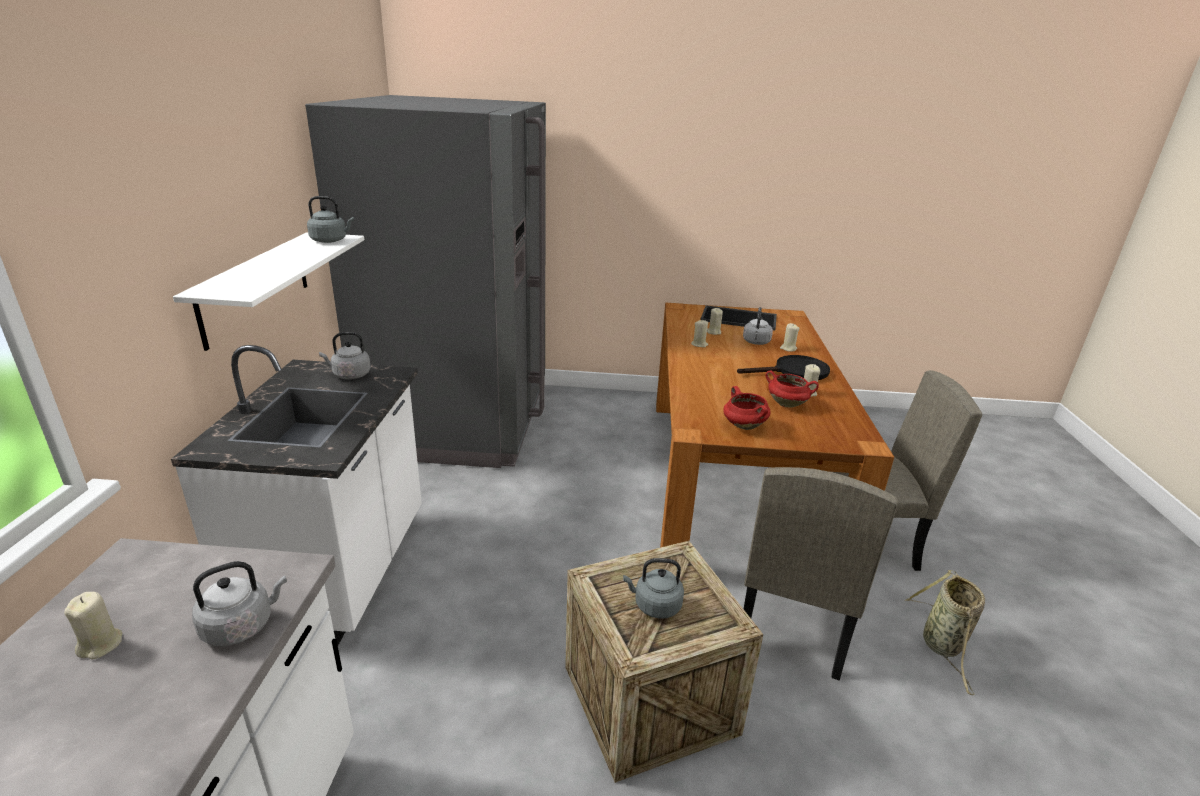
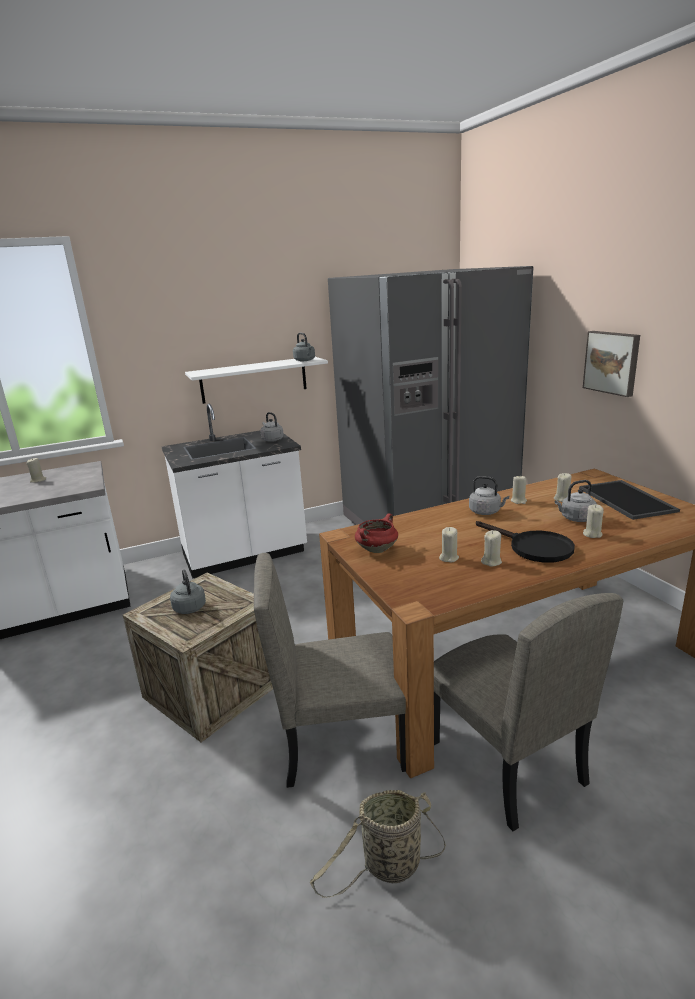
camera: 65 degrees right, 5 degrees down
grey kettle [192,561,287,647] -> grey kettle moved to [469,476,509,515]
red cooking pot [765,370,819,408] -> beige candle [439,527,459,562]
none -> picture [583,331,640,397]

